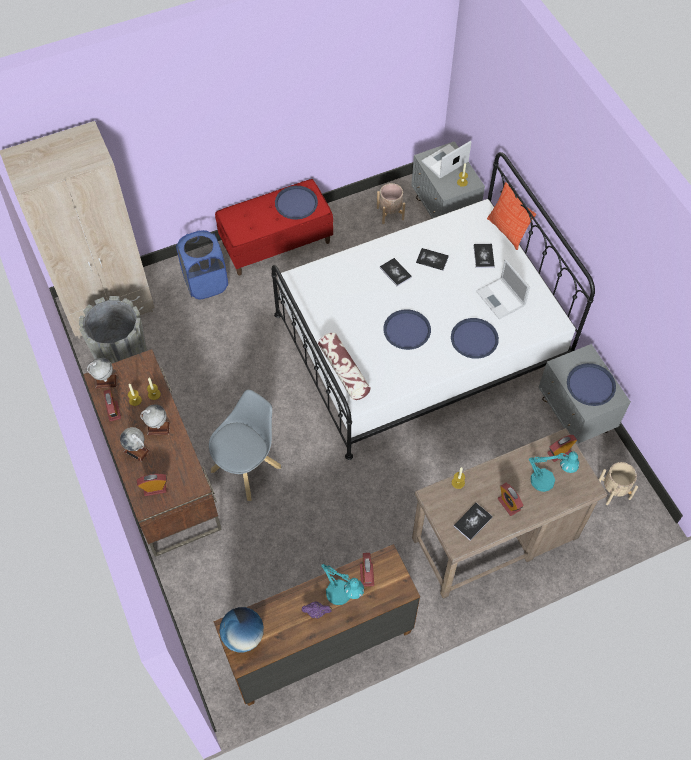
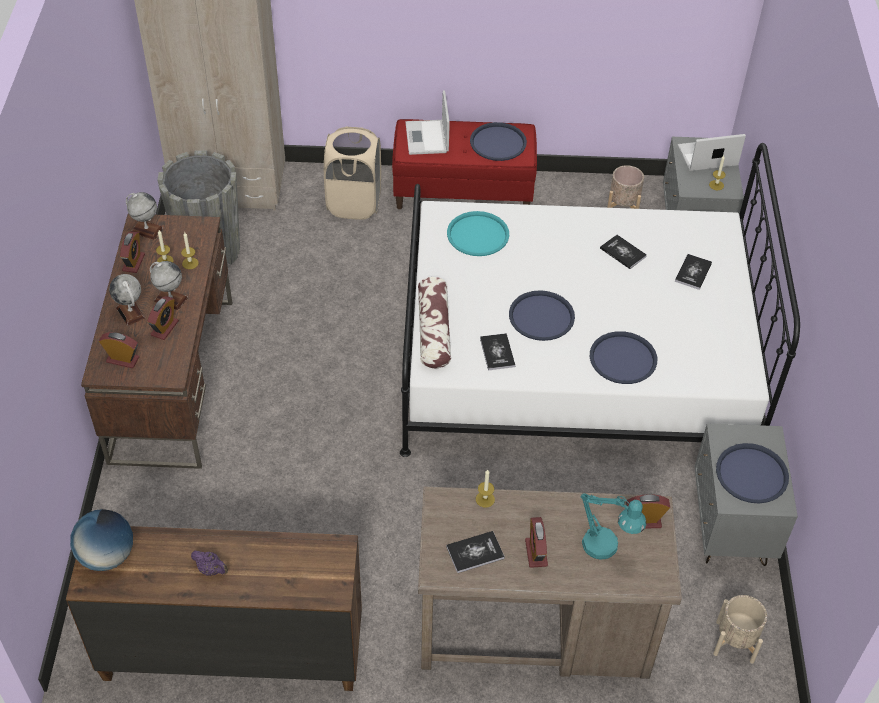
camera: 25 degrees right, 10 degrees down
blue laundry basket [176,230,228,299] -> beige laundry basket [324,126,381,219]
grey chair [209,390,281,501] -> none
turquoise table lamp [321,564,364,605] -> none
alarm clock [360,553,374,587] -> alarm clock moved to [147,296,179,340]
book [380,258,412,286] -> book moved to [480,333,515,370]
laptop [476,259,530,320] -> laptop moved to [405,90,450,155]
orange pillow [487,182,536,250] -> none
none -> turquoise tray [447,211,509,256]

